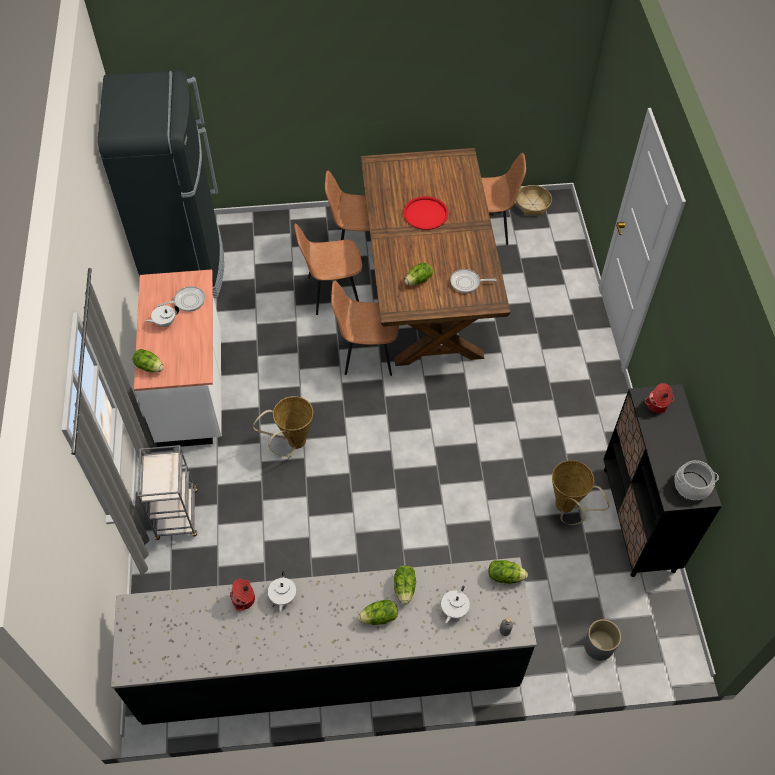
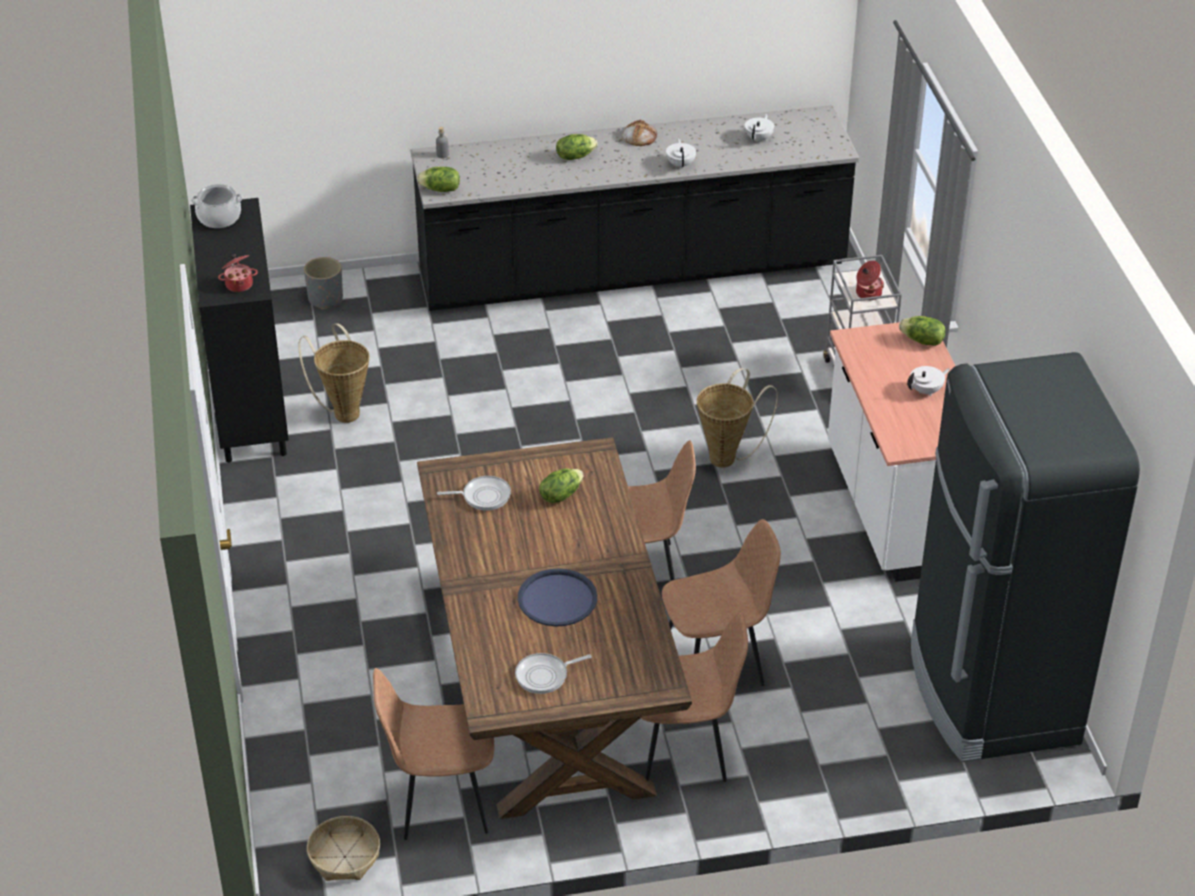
camera: 175 degrees right, 15 degrees down
frying pan [157,286,205,312] -> frying pan moved to [515,653,592,694]
cooking pot [230,579,255,611] -> cooking pot moved to [856,261,884,300]
lettuce [394,566,416,605] -> none
red tray [403,196,448,230] -> blue tray [518,568,597,627]
white teapot [441,586,470,623] -> white teapot moved to [745,114,774,143]
none -> bread [622,120,657,146]

